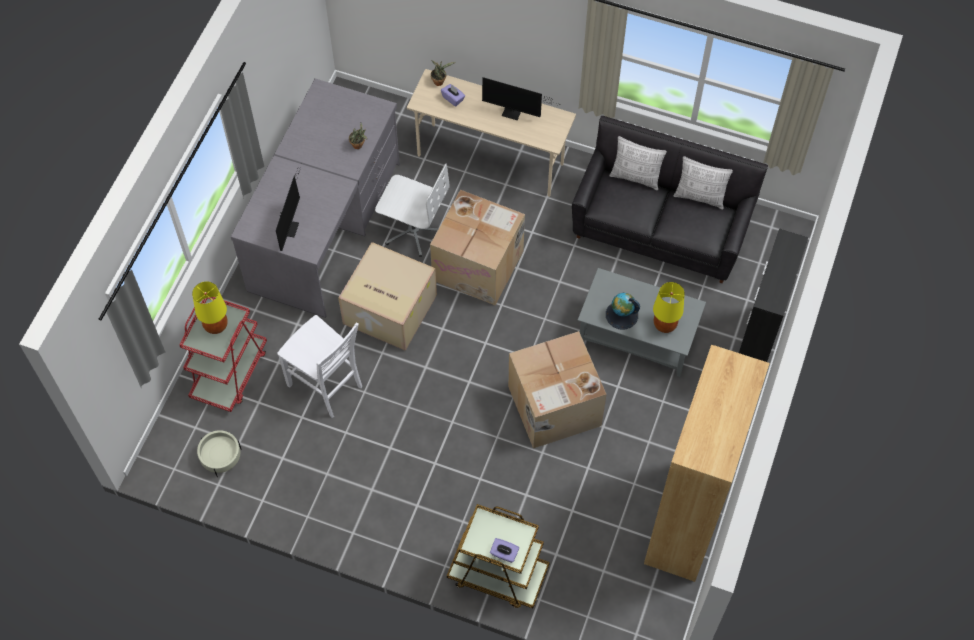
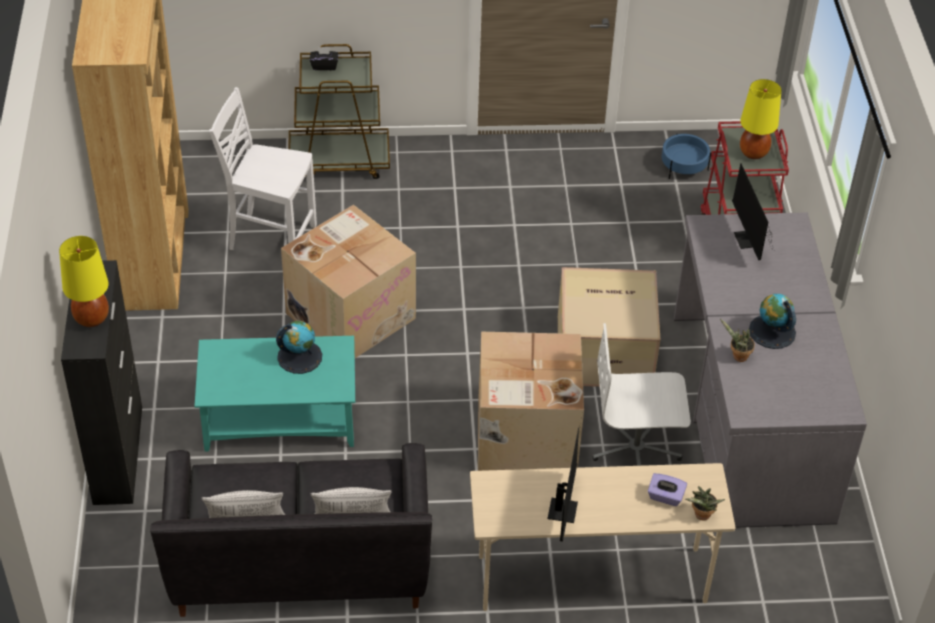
camera: 155 degrees right, 15 degrees down
beige planter [197,430,242,478] -> blue planter [662,134,711,179]
white chair [277,315,362,418] -> white chair moved to [209,87,317,250]
monitor [482,77,559,120] -> monitor turned 105 degrees clockwise [548,414,583,542]
purple tissue box [490,538,519,563] -> black tissue box [310,47,338,70]
grey coffee table [578,268,706,377] -> turquoise coffee table [194,336,355,451]
yellow table lamp [653,282,685,333] -> yellow table lamp moved to [59,236,109,327]
none -> globe [749,294,796,349]

